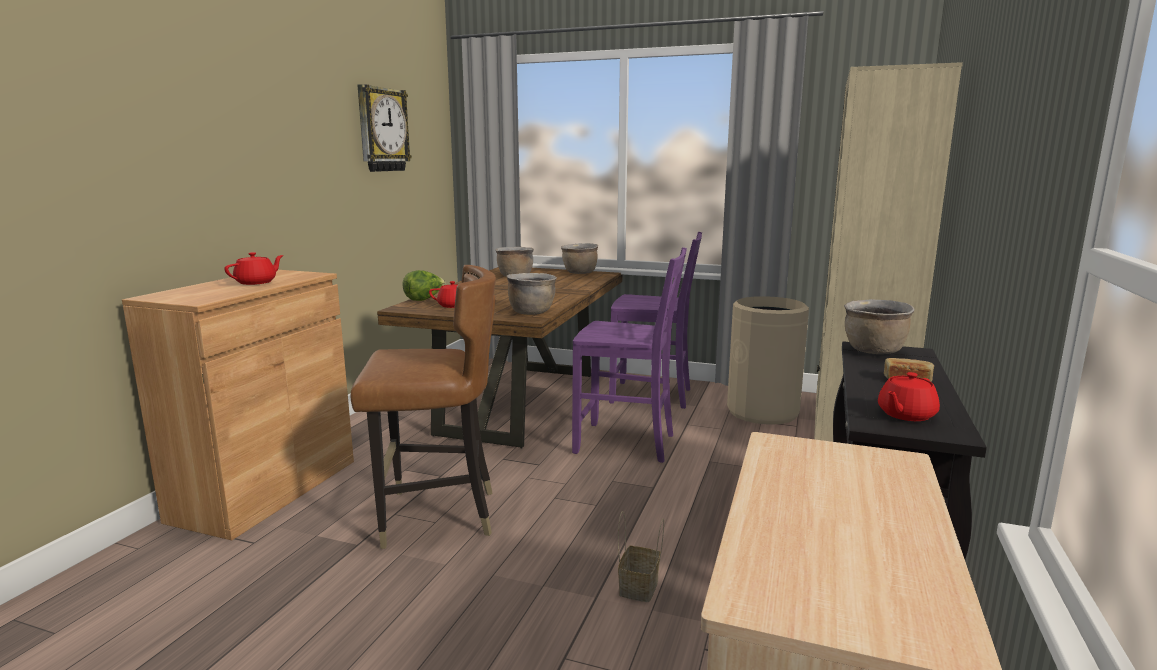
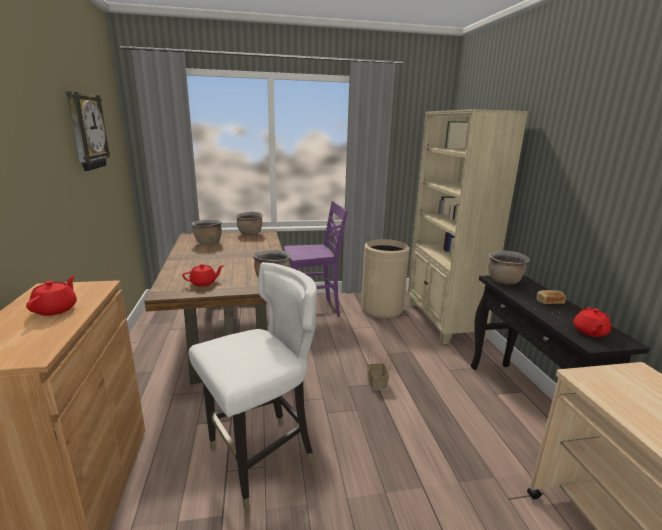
camera: 30 degrees left, 5 degrees up
brown chair [351,265,496,549] -> white chair [189,262,317,511]
lettuce [402,270,446,301] -> none
purple chair [572,247,687,463] -> none
basket [618,511,664,602] -> basket moved to [367,347,391,390]

